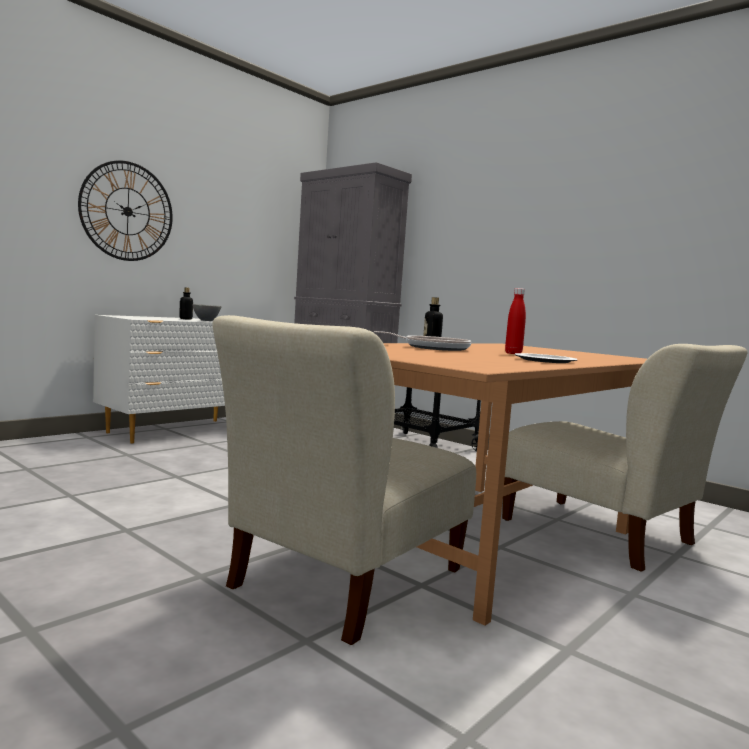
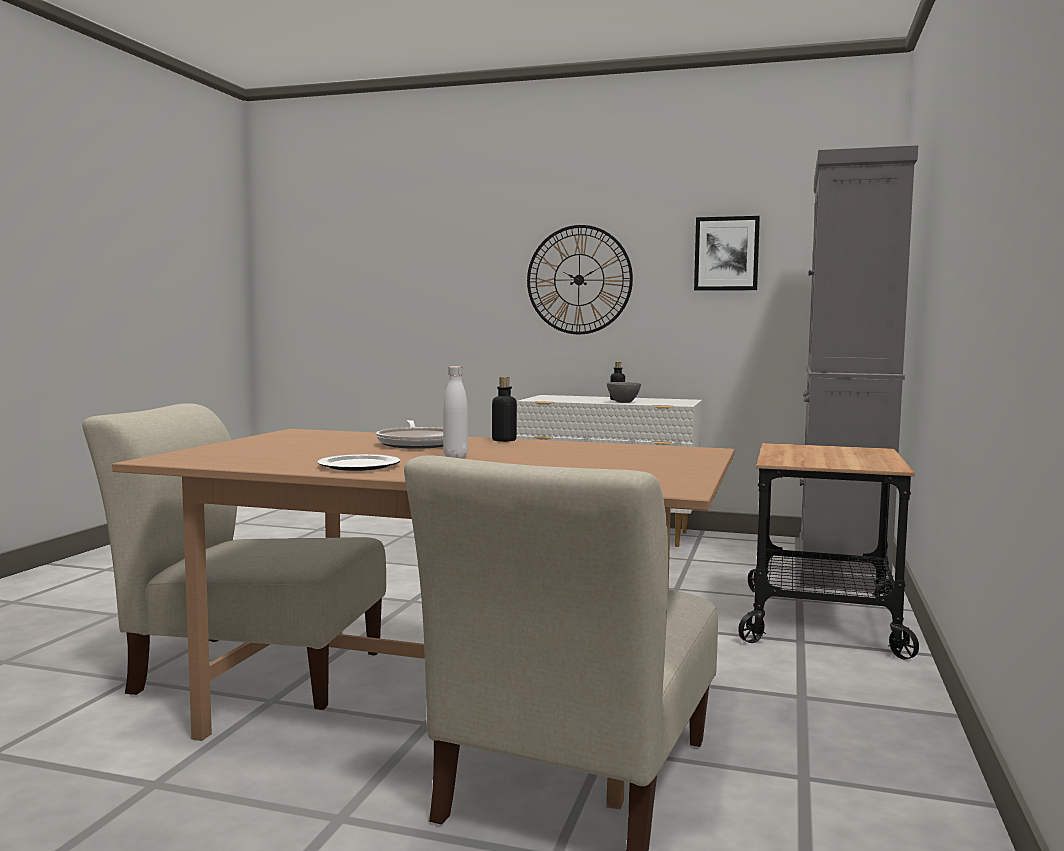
camera: 65 degrees right, 0 degrees up
red bottle [505,288,526,354] -> white bottle [443,366,468,458]
none -> picture [694,216,760,291]

